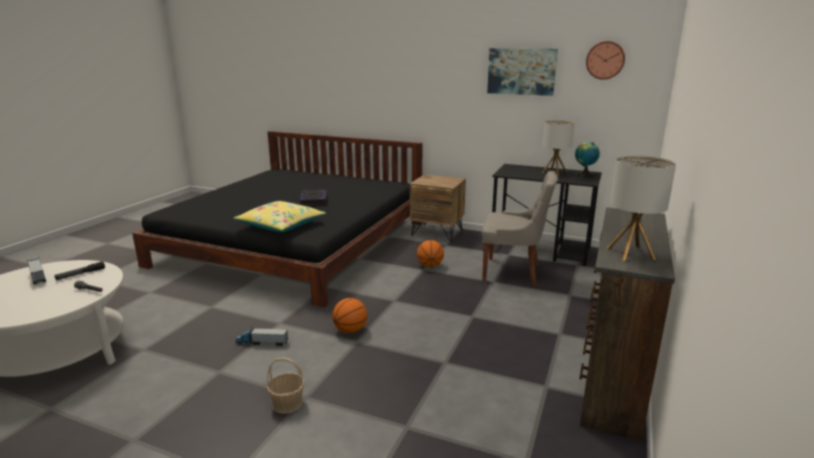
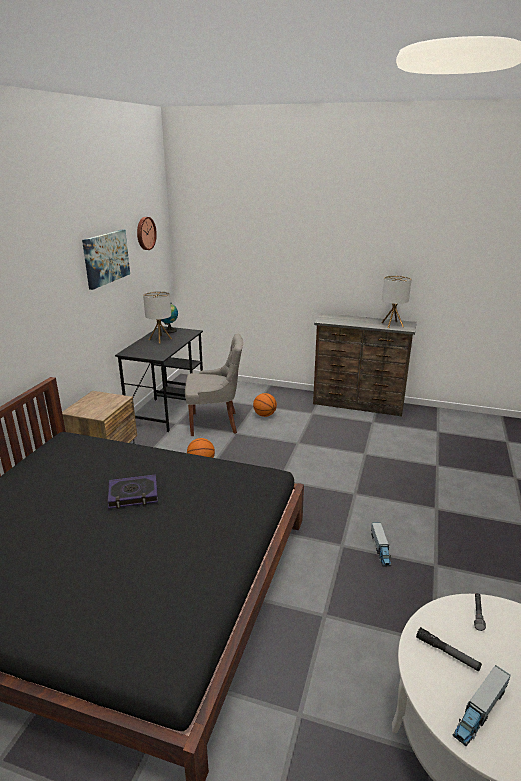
camera: 95 degrees left, 5 degrees up
yellow pillow [233,201,326,232] -> none
basket [267,358,305,414] -> none
basketball [332,298,367,333] -> basketball moved to [253,393,277,417]
grey chair [482,171,558,285] -> grey chair turned 75 degrees clockwise [185,334,244,436]

